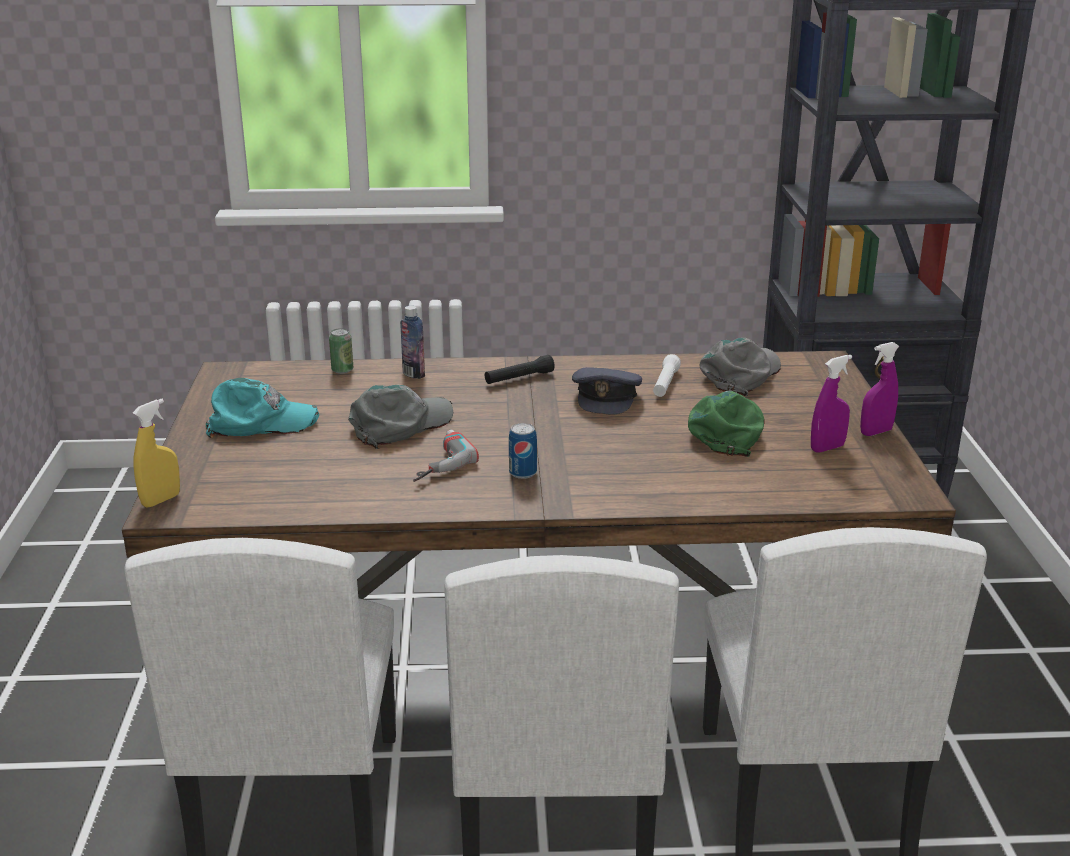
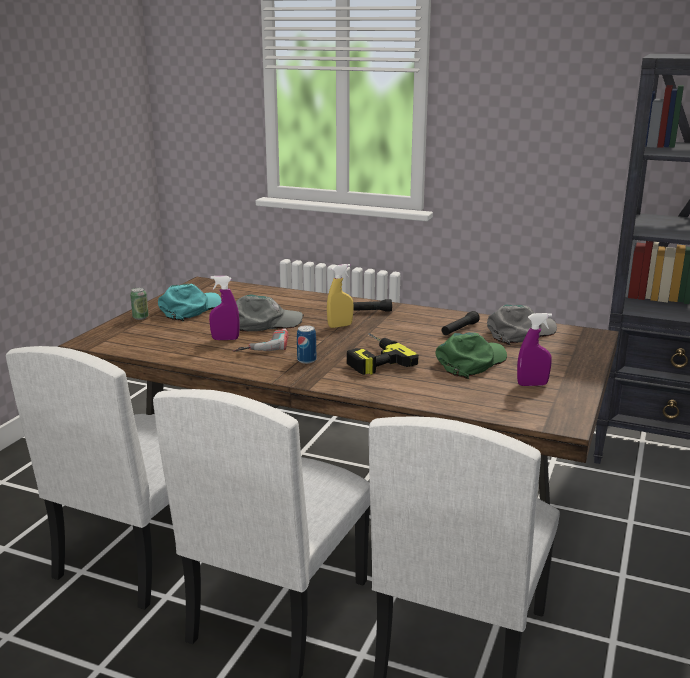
camera: 25 degrees right, 5 degrees down
yellow spray bottle [133,398,180,508] -> yellow spray bottle moved to [327,264,354,328]
turquoise cap [206,378,319,438] -> turquoise cap turned 75 degrees counterclockwise [158,284,222,321]
can [329,328,353,374] -> can moved to [130,288,149,320]
bottle [400,306,425,379] -> none
grey cap [572,367,642,415] -> none
white flashlight [653,354,681,397] -> black flashlight [442,311,480,335]
purple spray bottle [860,342,899,436] -> purple spray bottle moved to [209,276,240,340]
none -> power drill [347,333,418,375]

